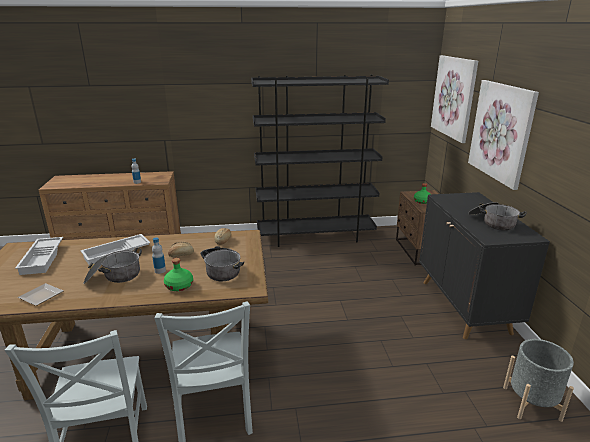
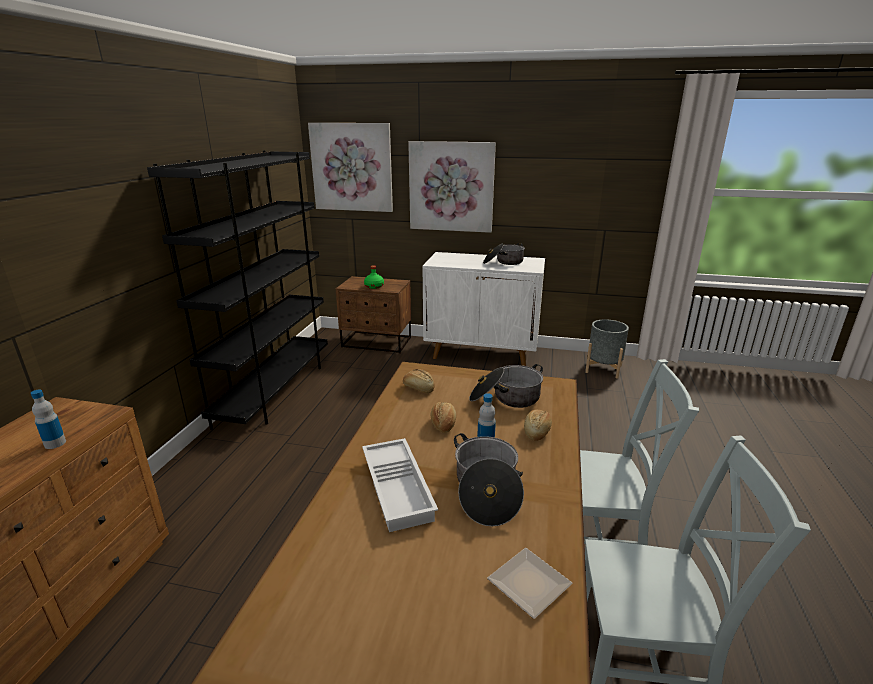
camera: 70 degrees left, 0 degrees up
white tray [15,237,63,275] -> none
green bottle [164,258,193,291] -> bread [524,410,552,441]
black cabinet [419,192,550,339] -> white cabinet [423,252,545,366]

